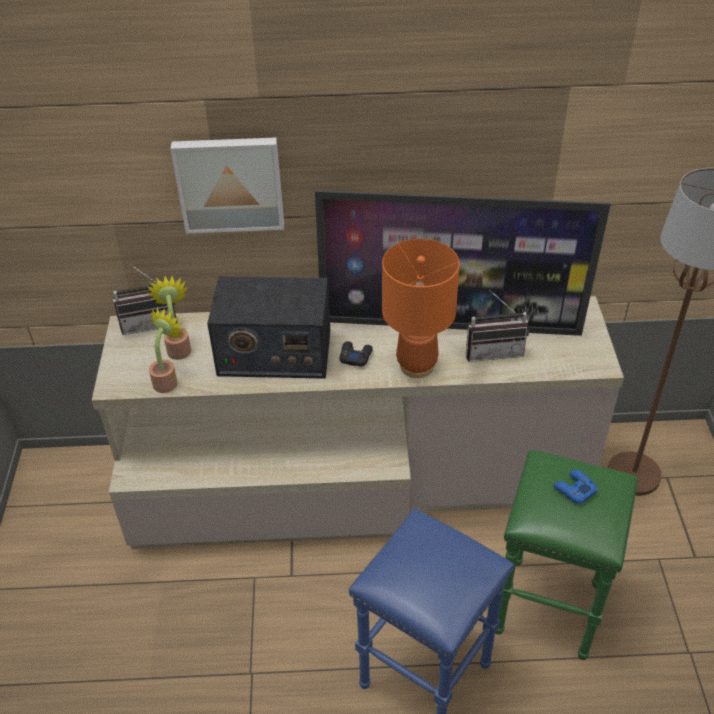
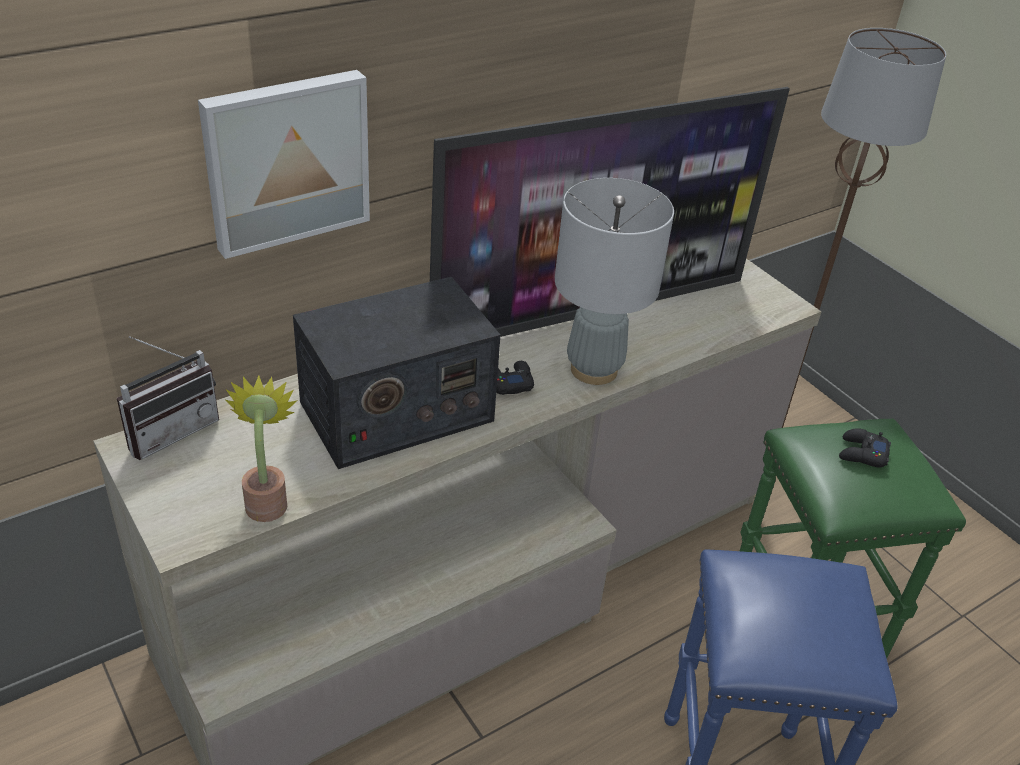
camera: 35 degrees left, 5 degrees down
potted plant [148,276,191,360] -> none
orange table lamp [382,239,460,378] -> grey table lamp [555,178,674,385]
radio [466,290,529,362] -> none
blue game controller [554,470,598,504] -> black game controller [839,428,891,467]

